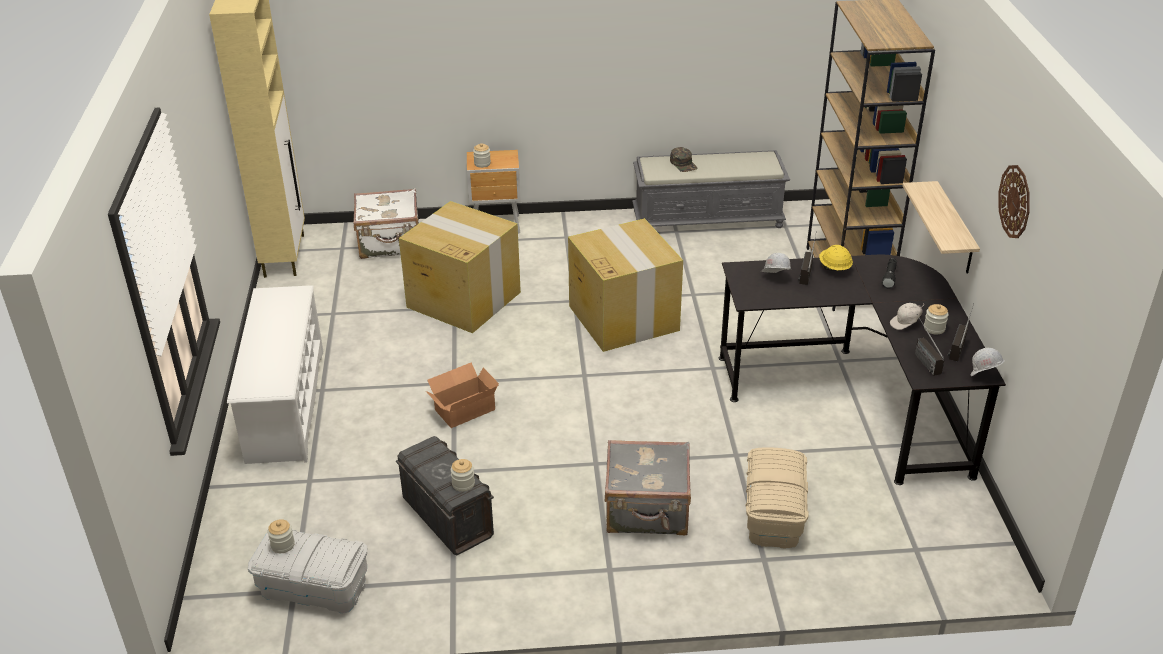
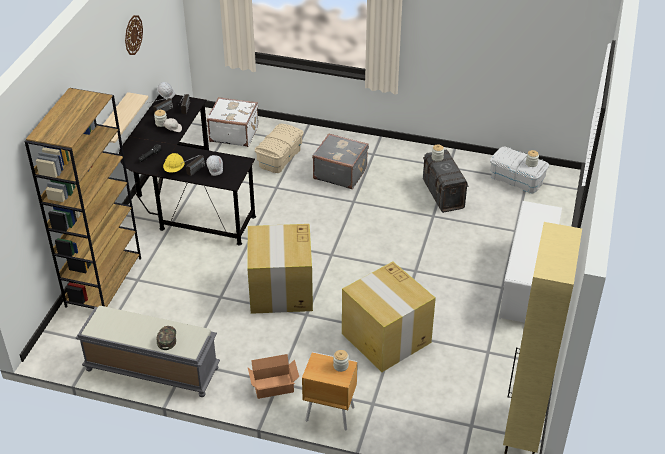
camera: 160 degrees left, 5 degrees up
white suitcase [353,188,419,259] -> white suitcase moved to [207,97,258,147]
cardboard box [426,362,499,428] -> cardboard box moved to [248,354,299,399]

